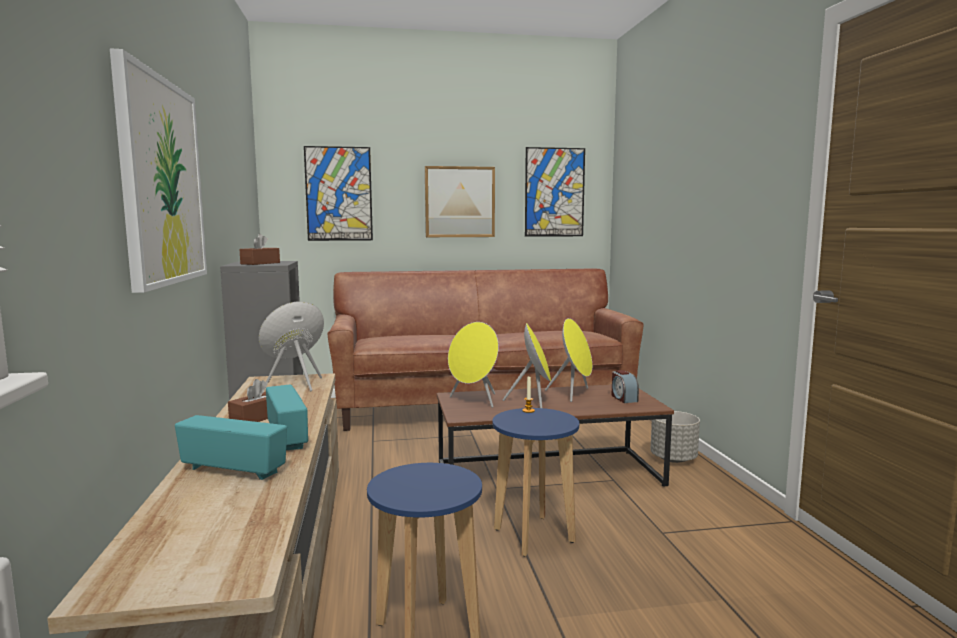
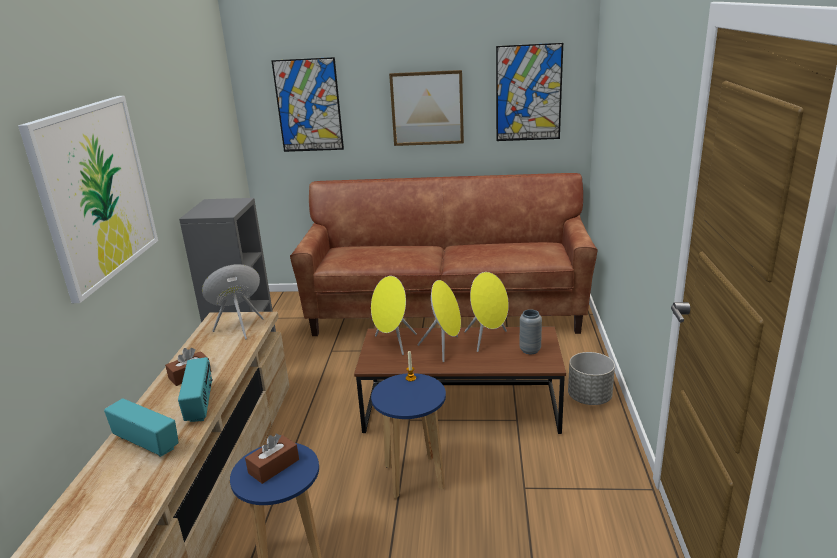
camera: 15 degrees right, 15 degrees up
brown tissue box [239,234,280,265] -> brown tissue box moved to [245,434,299,484]
alarm clock [612,370,639,403] -> grey vase [519,309,542,354]

